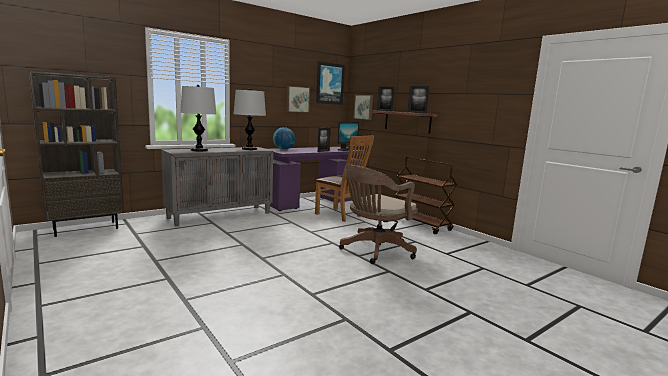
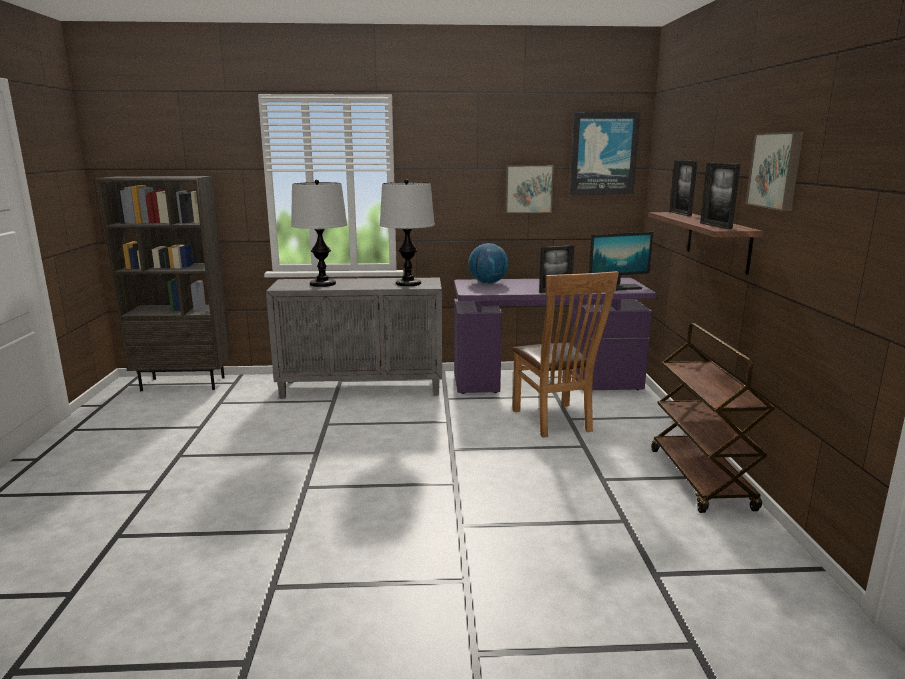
camera: 35 degrees right, 5 degrees up
brown office chair [339,165,418,264] -> none
picture [353,95,373,120] -> picture moved to [745,132,803,211]

